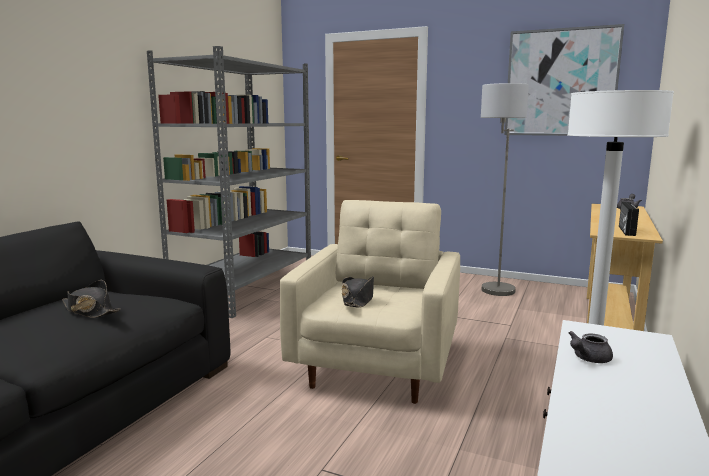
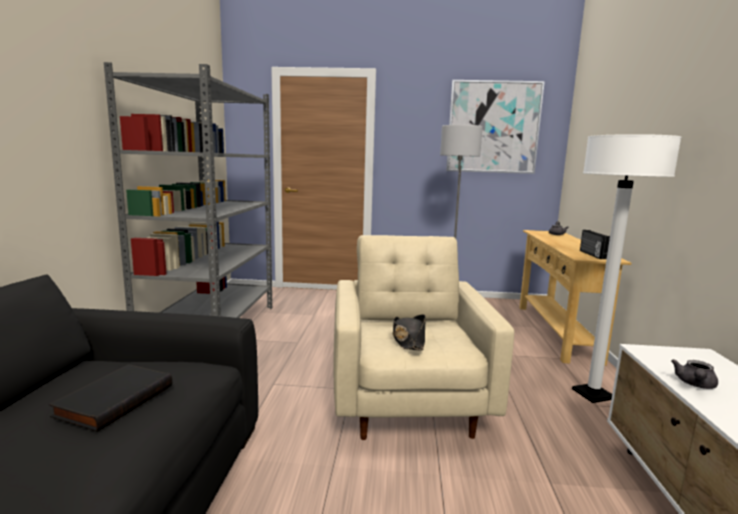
camera: 20 degrees left, 0 degrees up
black hat [62,280,120,318] -> black book [49,364,172,432]

